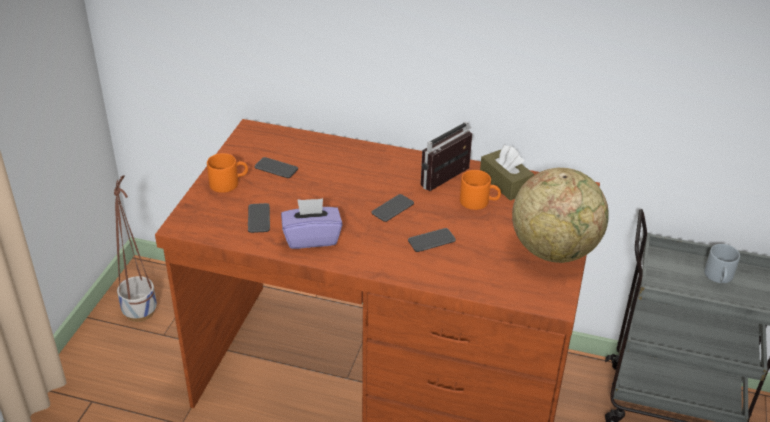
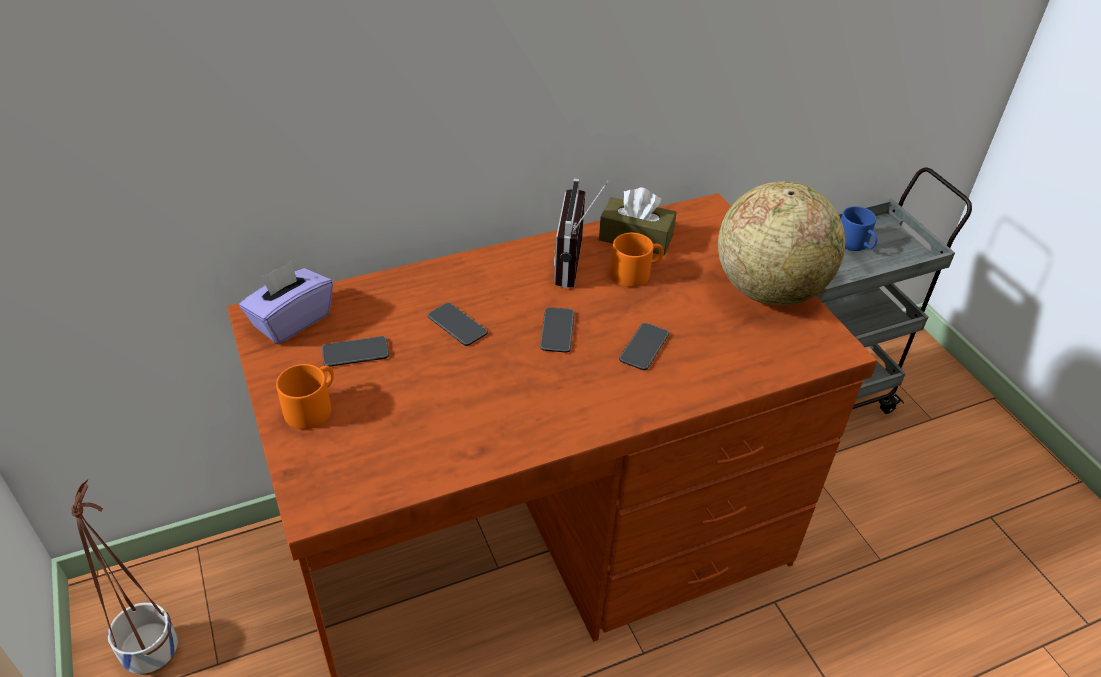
camera: 40 degrees left, 5 degrees up
phone [248,203,270,233] -> phone moved to [428,302,488,346]
purple tissue box [281,198,343,249] -> purple tissue box moved to [239,261,333,344]
grey mug [704,244,740,283] -> blue mug [841,206,877,251]

